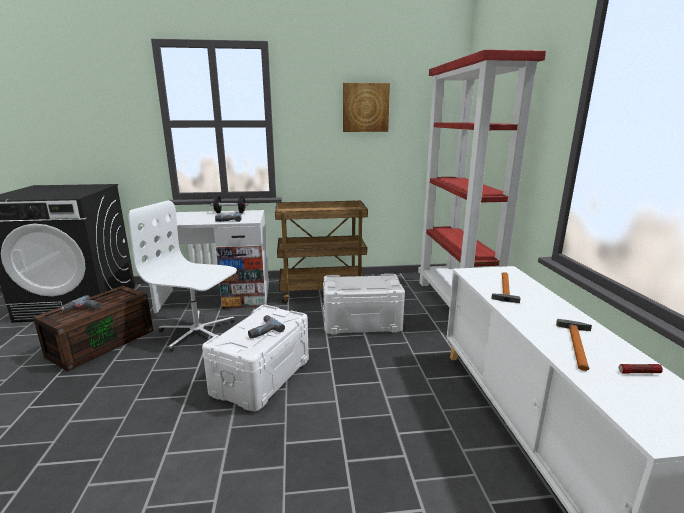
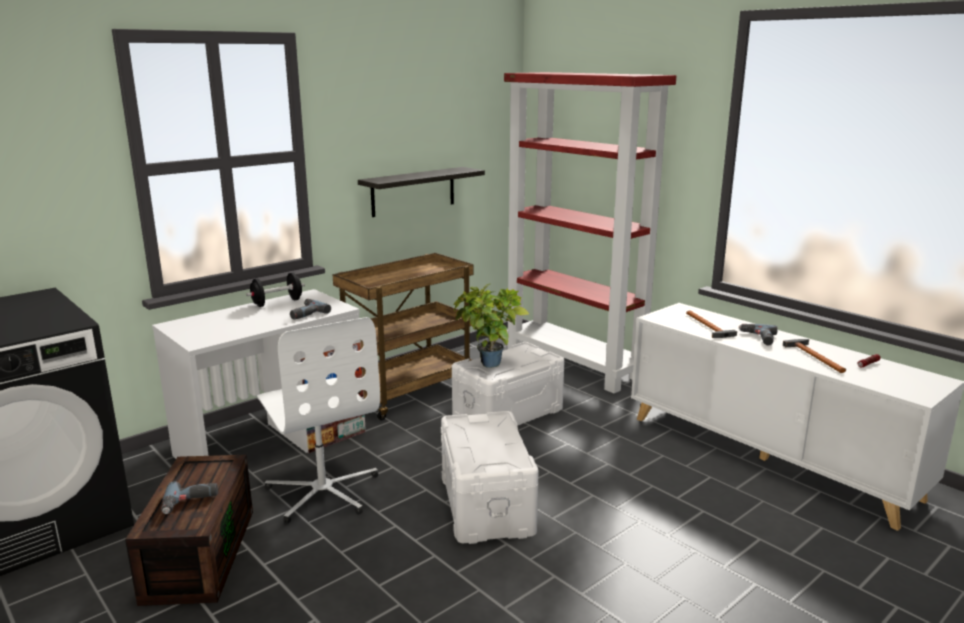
camera: 35 degrees left, 0 degrees up
white office chair [129,200,237,351] -> white office chair turned 105 degrees counterclockwise [257,317,380,523]
power drill [248,315,285,339] -> power drill moved to [739,324,778,345]
picture [343,83,390,132] -> none
none -> shelf [358,167,485,217]
none -> potted plant [454,284,529,368]

